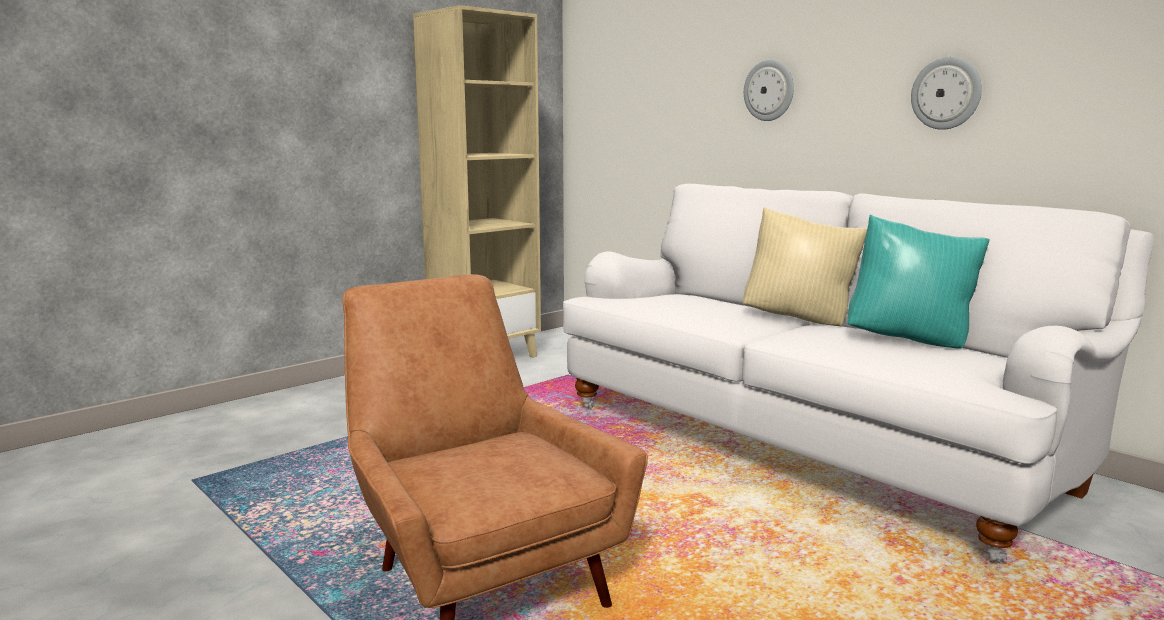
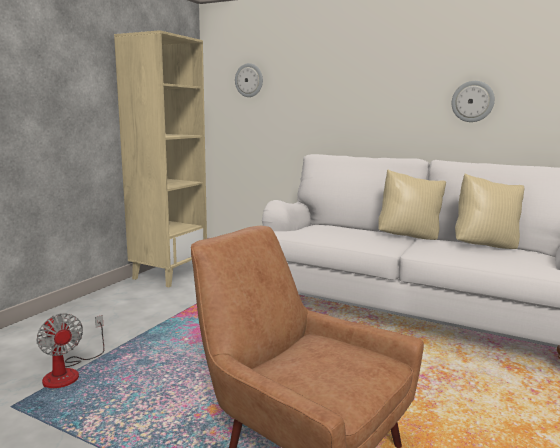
camera: 20 degrees left, 0 degrees up
wall clock [744,60,794,121] -> wall clock moved to [235,63,263,97]
turquoise pillow [848,215,990,349] -> beige pillow [455,174,524,249]
none -> fan [36,314,104,388]

